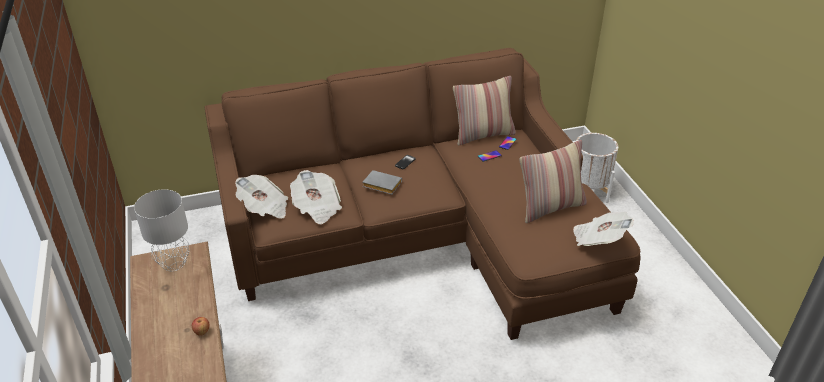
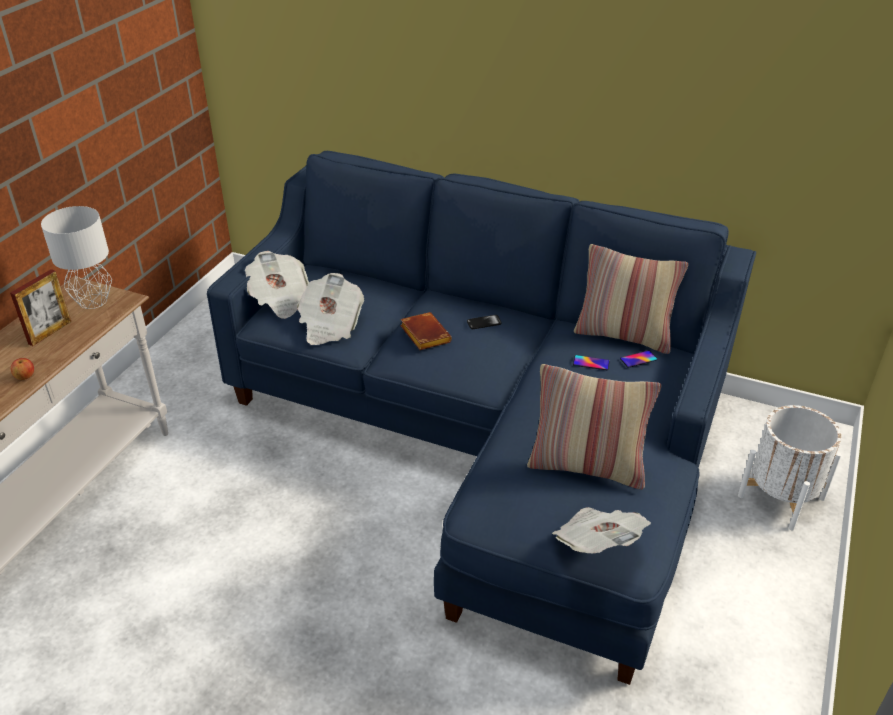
camera: 40 degrees right, 0 degrees up
brown sofa [204,48,641,340] -> blue sofa [207,151,756,685]
grey book [362,170,402,195] -> brown book [400,312,452,350]
none -> picture frame [10,269,71,346]

